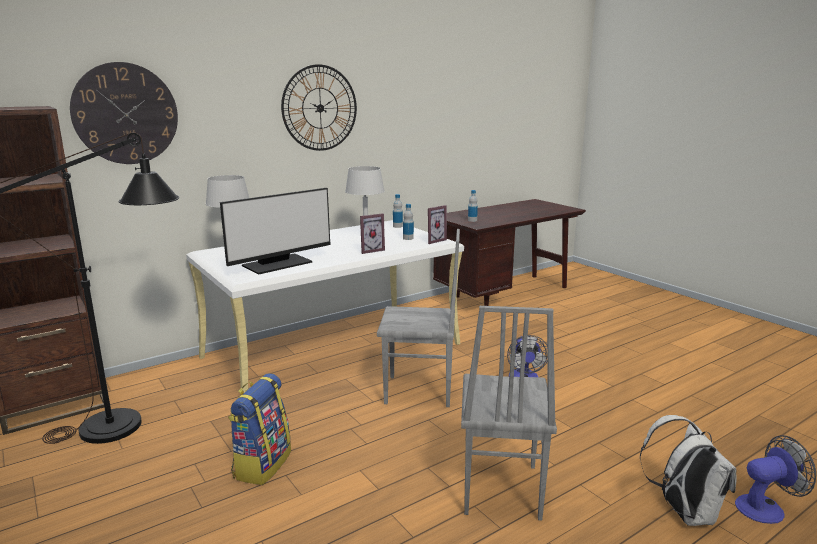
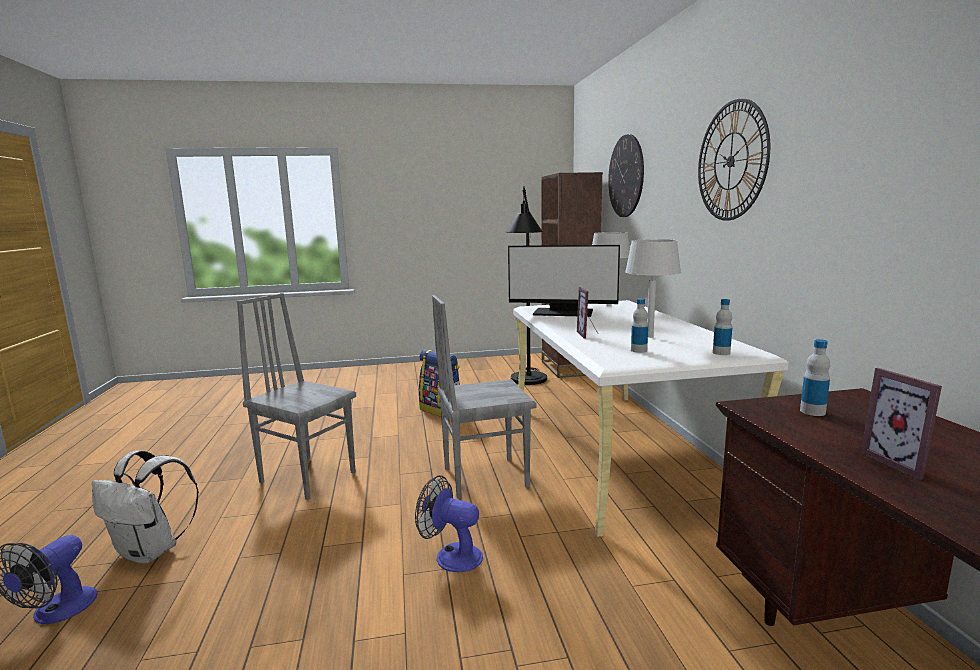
camera: 115 degrees right, 5 degrees down
monitor [220,188,331,275] -> monitor turned 60 degrees counterclockwise [508,245,620,317]
grey chair [377,229,460,407] -> grey chair turned 45 degrees clockwise [432,295,537,499]
picture frame [428,205,447,244] -> picture frame moved to [861,368,942,480]

